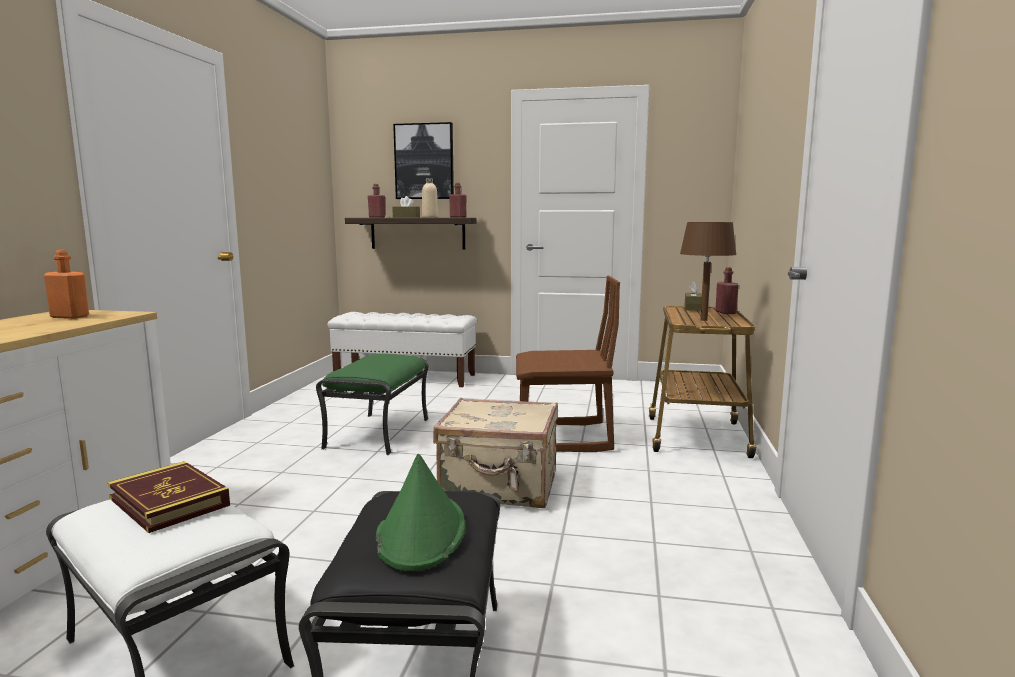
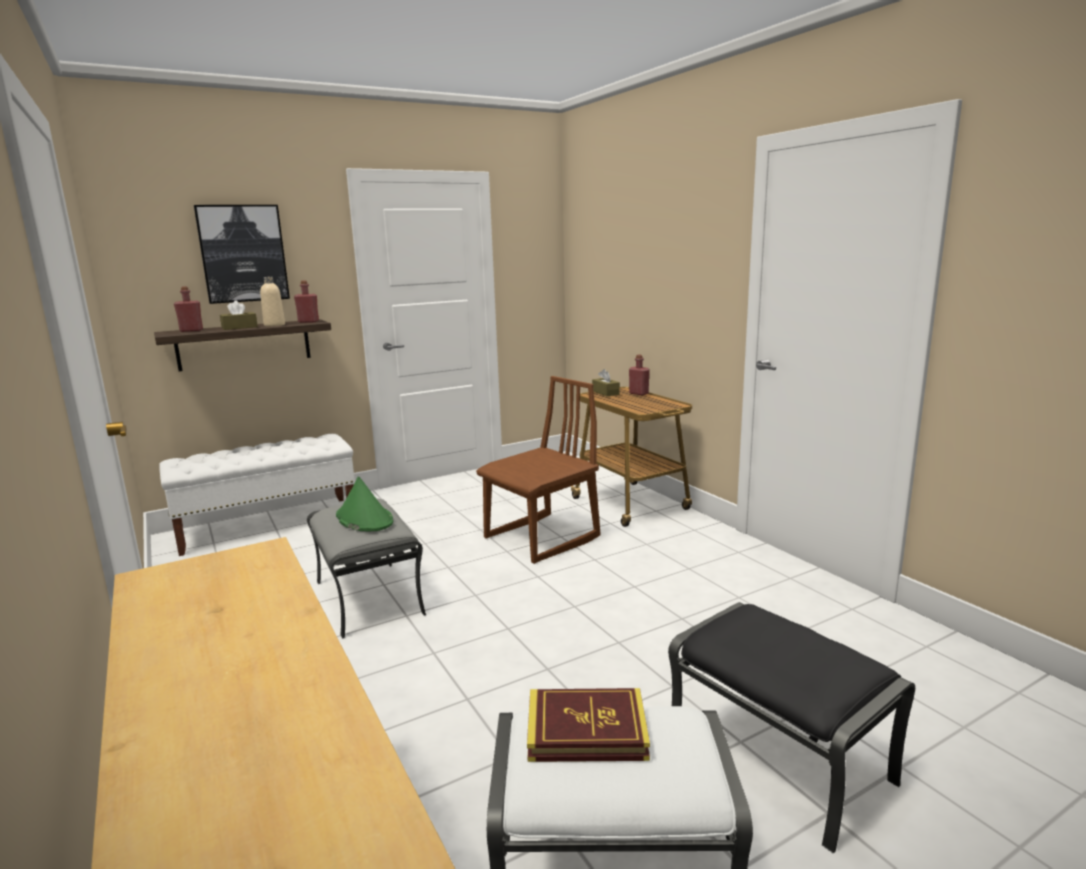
camera: 40 degrees left, 5 degrees up
orange bottle [44,250,89,319] -> none
green ottoman [316,354,428,455] -> grey ottoman [307,499,426,639]
green hat [376,454,465,571] -> green hat moved to [336,476,393,531]
beige suitcase [433,398,558,508] -> none
brown table lamp [680,222,737,321] -> none

